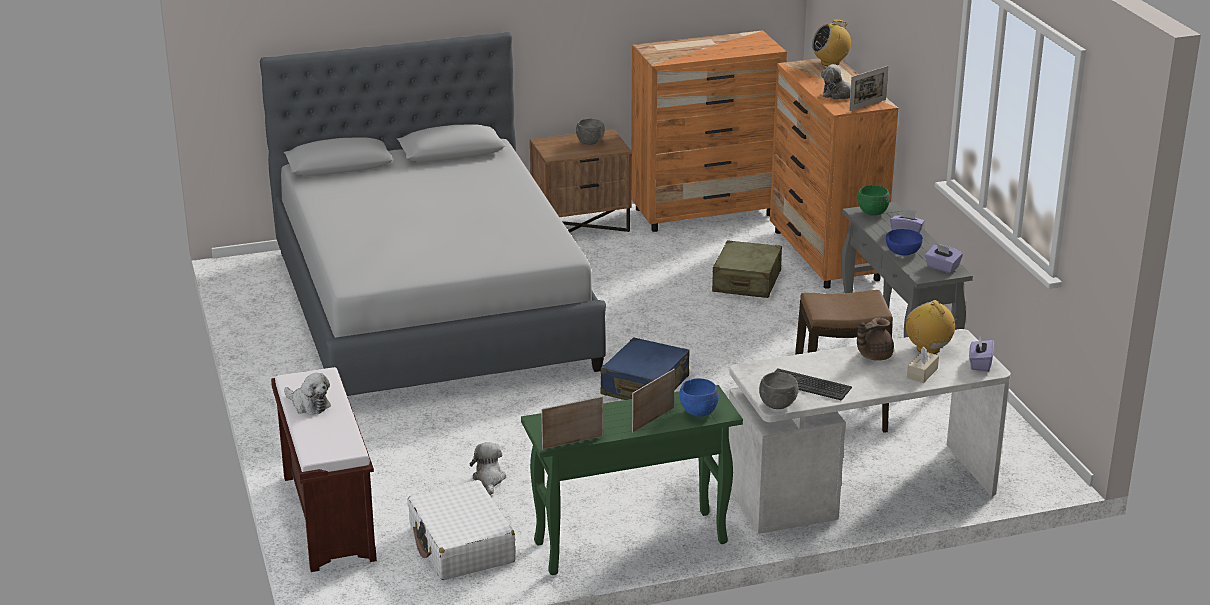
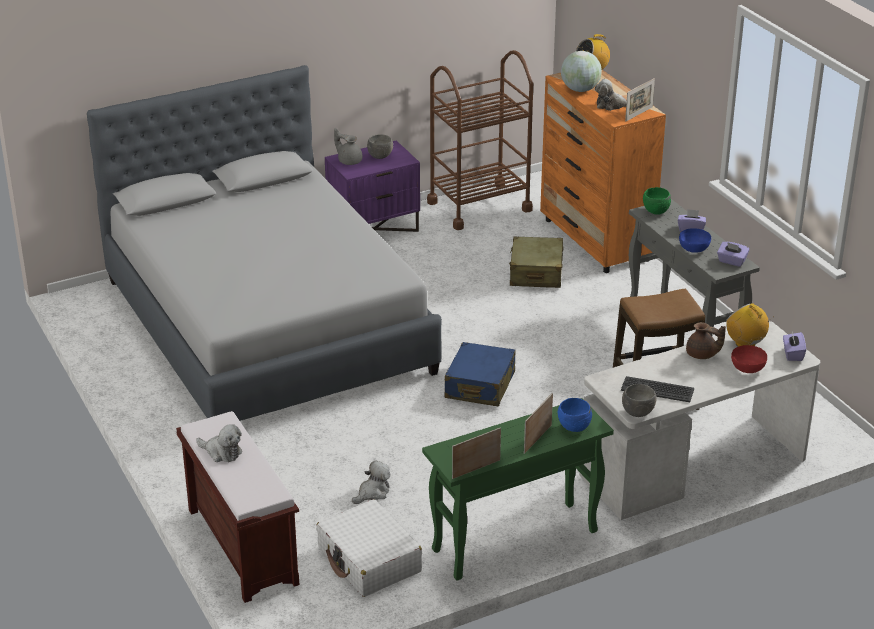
camera: 10 degrees left, 5 degrees up
plush toy [470,442,506,495] -> plush toy turned 60 degrees clockwise [352,461,390,504]
brown nightstand [530,129,632,233] -> purple nightstand [325,140,420,232]
orange dresser [631,31,787,232] -> brown cart [427,50,533,230]
brown teapot [857,318,894,361] -> brown teapot turned 105 degrees counterclockwise [686,322,726,359]
beige tissue box [907,347,939,383] -> red bowl [731,345,767,373]
none -> grey teapot [334,128,362,165]
none -> globe [561,51,602,92]

